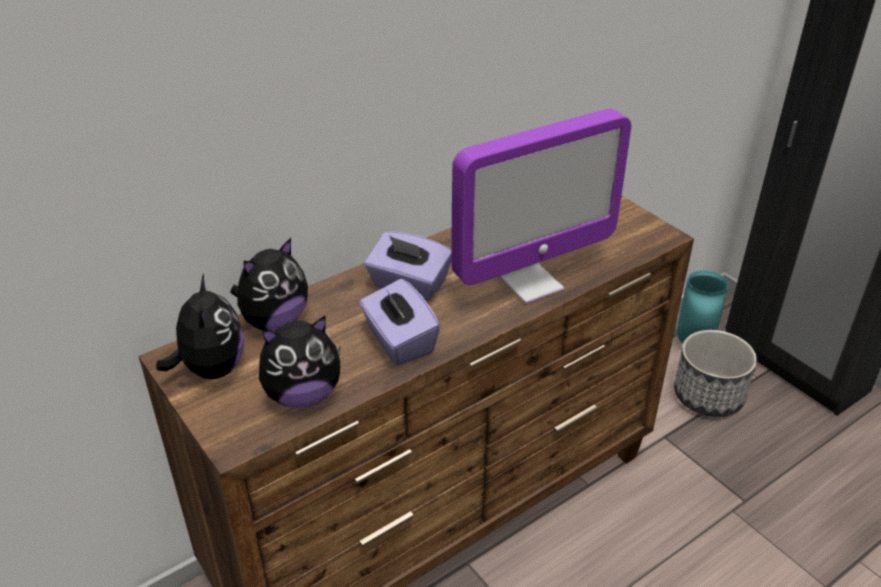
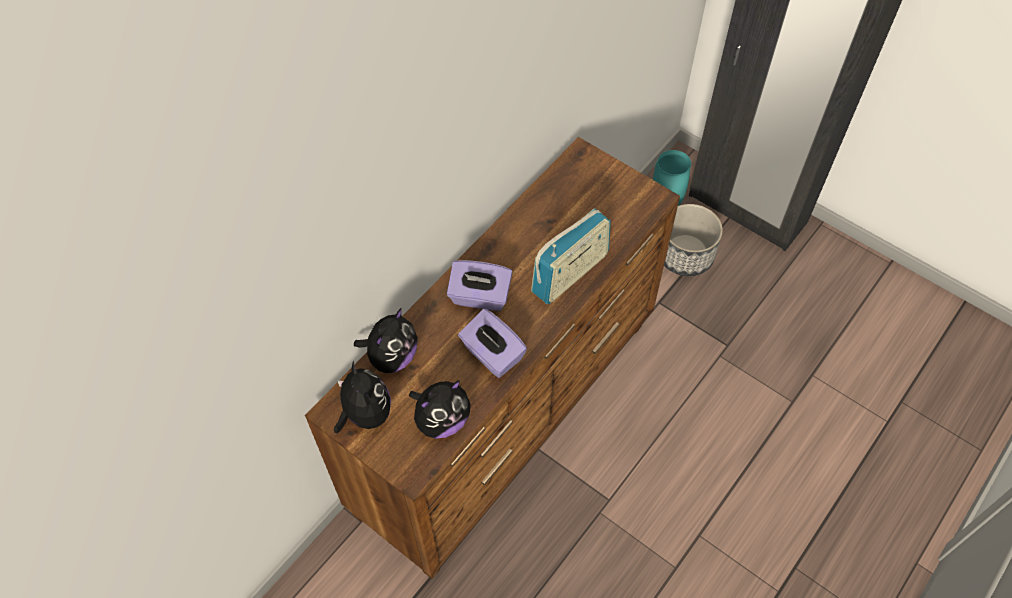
camera: 15 degrees left, 20 degrees up
monitor [451,108,631,304] -> radio [531,208,611,304]

